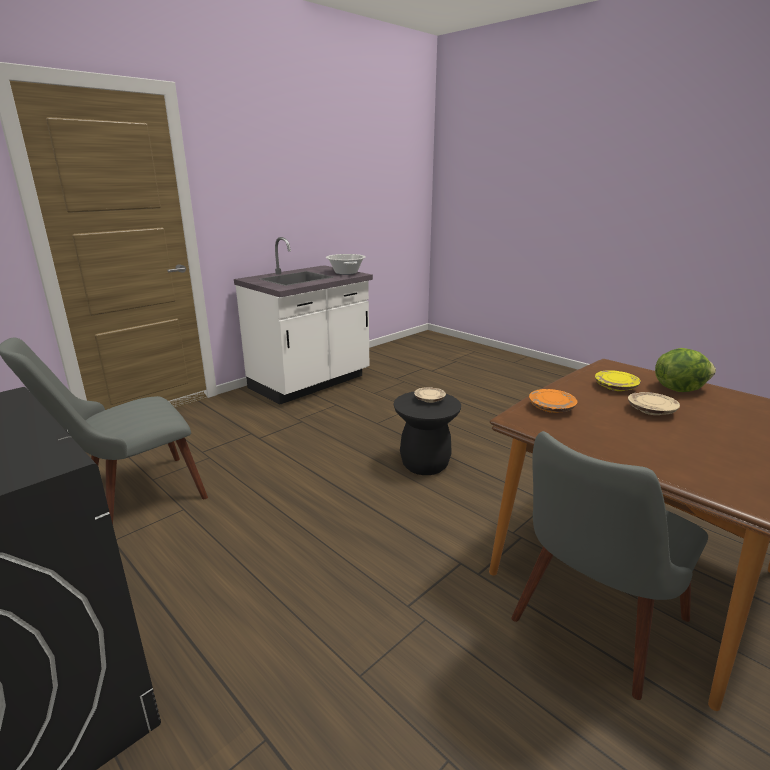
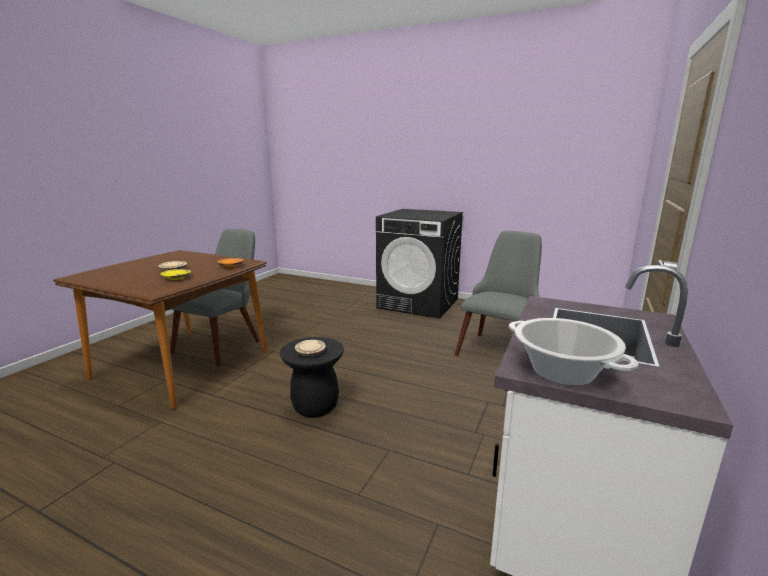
camera: 160 degrees right, 5 degrees down
lettuce [655,348,716,392] -> none

